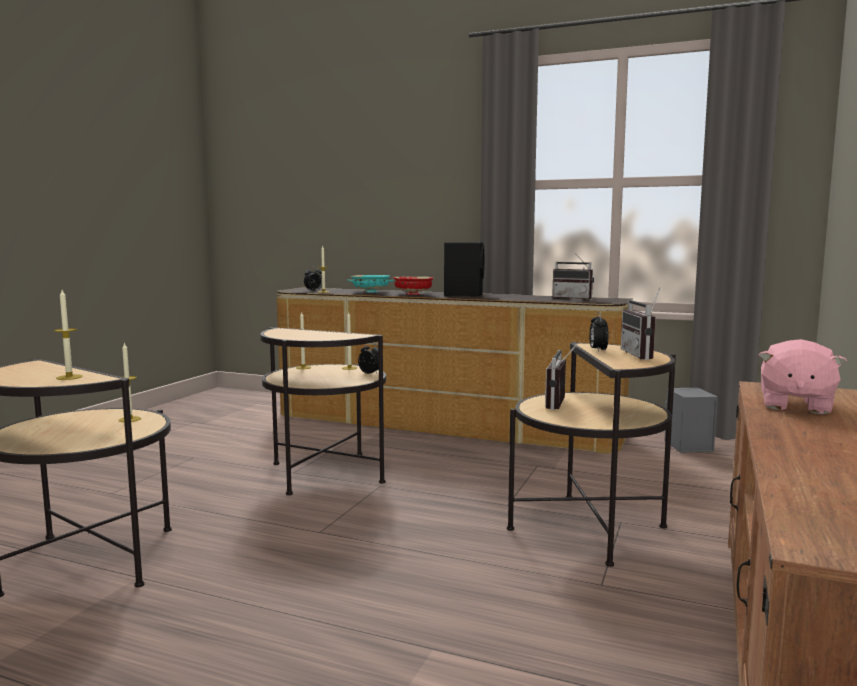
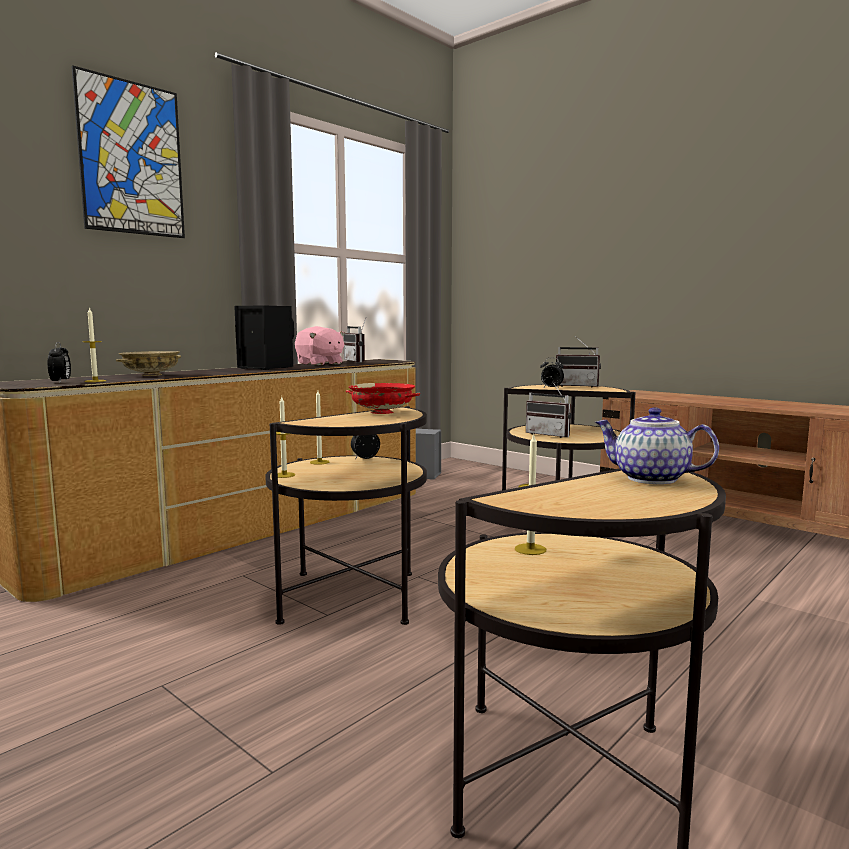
camera: 70 degrees left, 0 degrees up
candle [54,290,83,380] -> teapot [595,407,719,484]
turquoise bowl [347,275,395,292] -> beige bowl [116,351,181,376]
red bowl [393,277,434,295] -> red bowl moved to [346,383,420,414]
radio [552,252,594,300] -> radio turned 105 degrees clockwise [344,318,366,363]
pink plush toy [759,339,847,414] -> pink plush toy moved to [295,326,345,365]
none -> picture [71,65,185,238]

